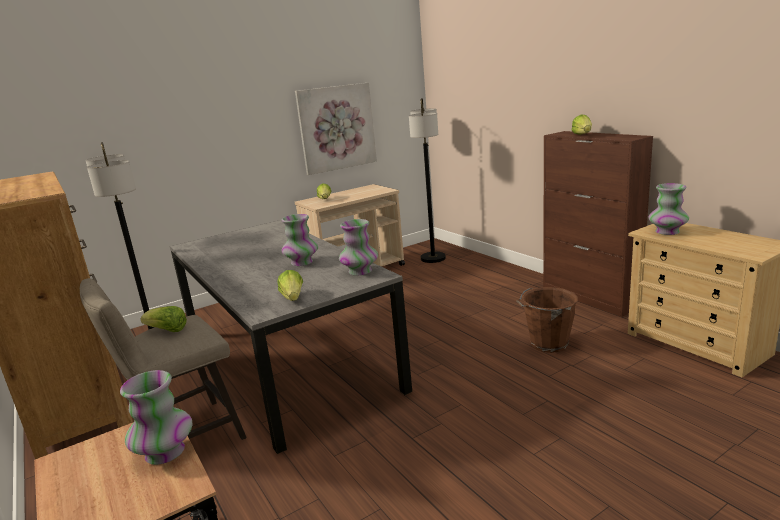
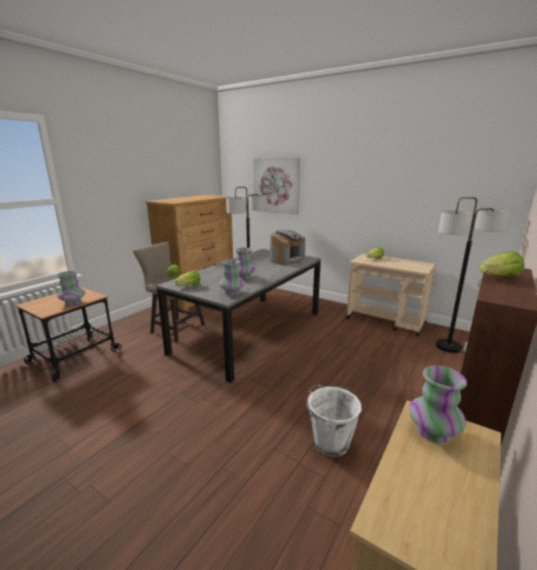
camera: 65 degrees right, 0 degrees up
picture [295,83,377,175] -> picture moved to [253,157,300,215]
brown bucket [516,287,578,353] -> white bucket [306,385,362,457]
none -> coffee machine [270,230,305,265]

